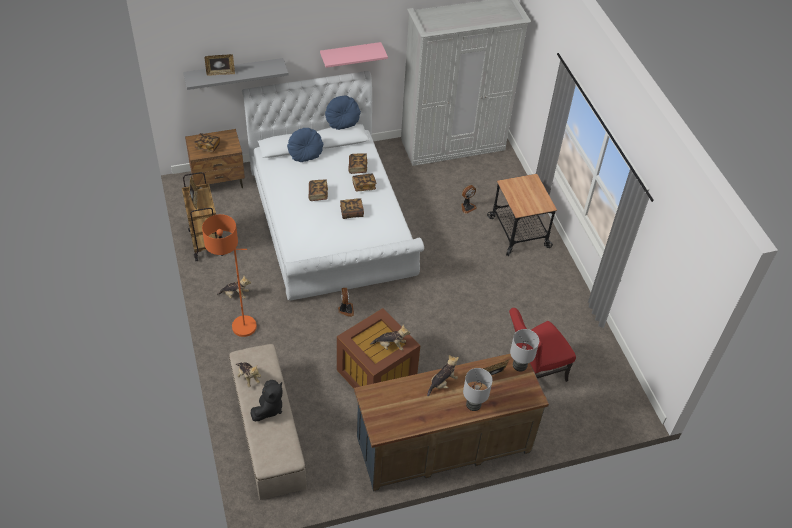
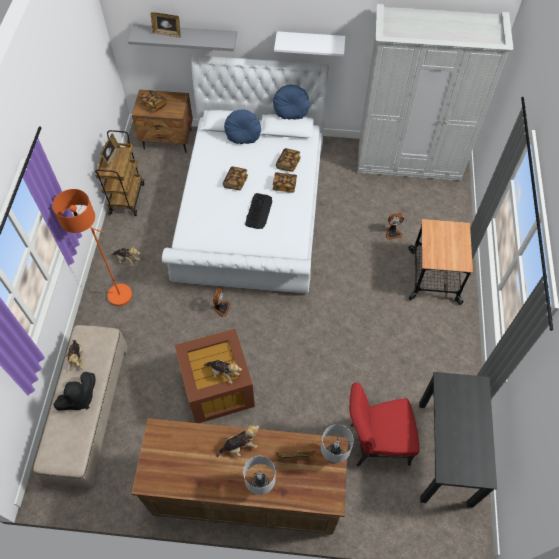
camera: 25 degrees right, 10 degrees up
pink shelf [320,42,388,68] -> white shelf [274,31,345,56]
book [340,198,364,219] -> keyboard [245,193,272,229]
none -> black desk [419,372,497,508]

